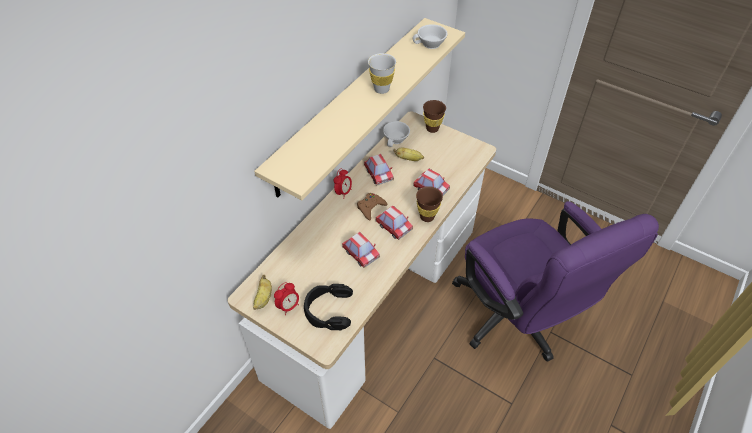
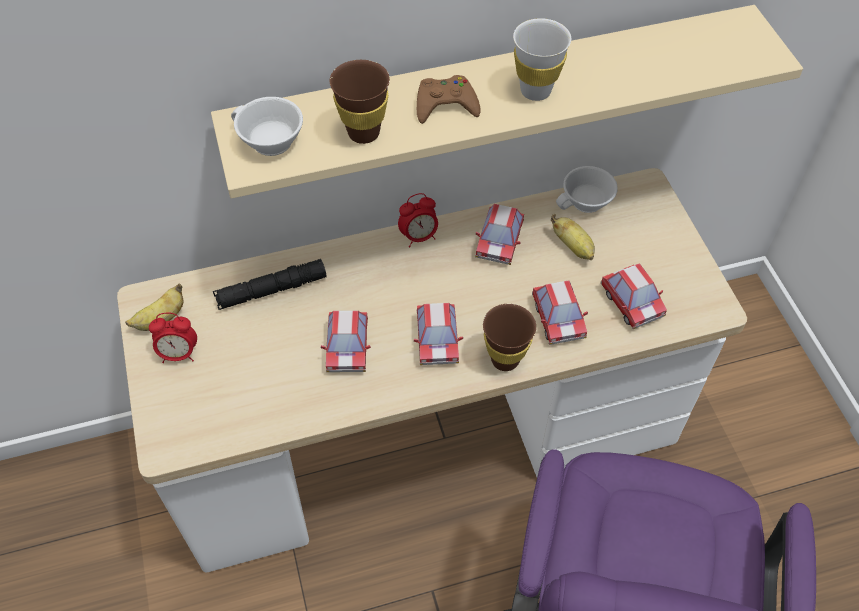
camera: 40 degrees right, 5 degrees up
black headphones [304,284,353,330] -> none
brown game controller [357,193,387,220] -> brown game controller moved to [417,75,481,124]
white cup [412,24,448,49] -> white cup moved to [231,97,303,156]
brown cup [423,100,446,133] -> brown cup moved to [330,60,390,144]
none -> black flashlight [213,259,327,310]
none -> toy car [600,263,667,329]

